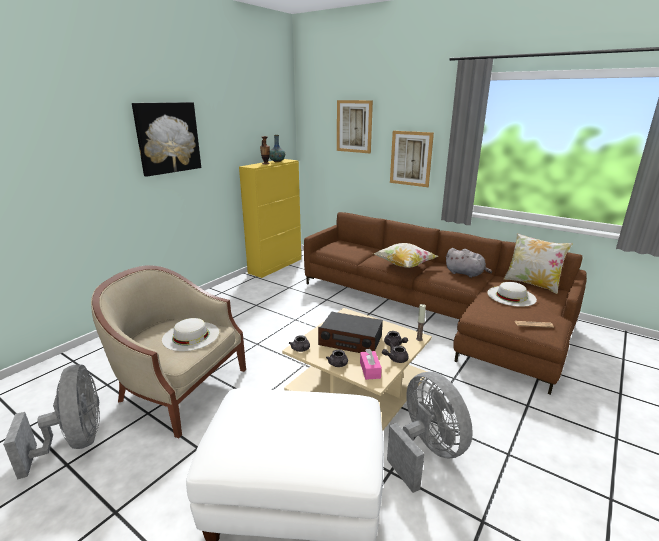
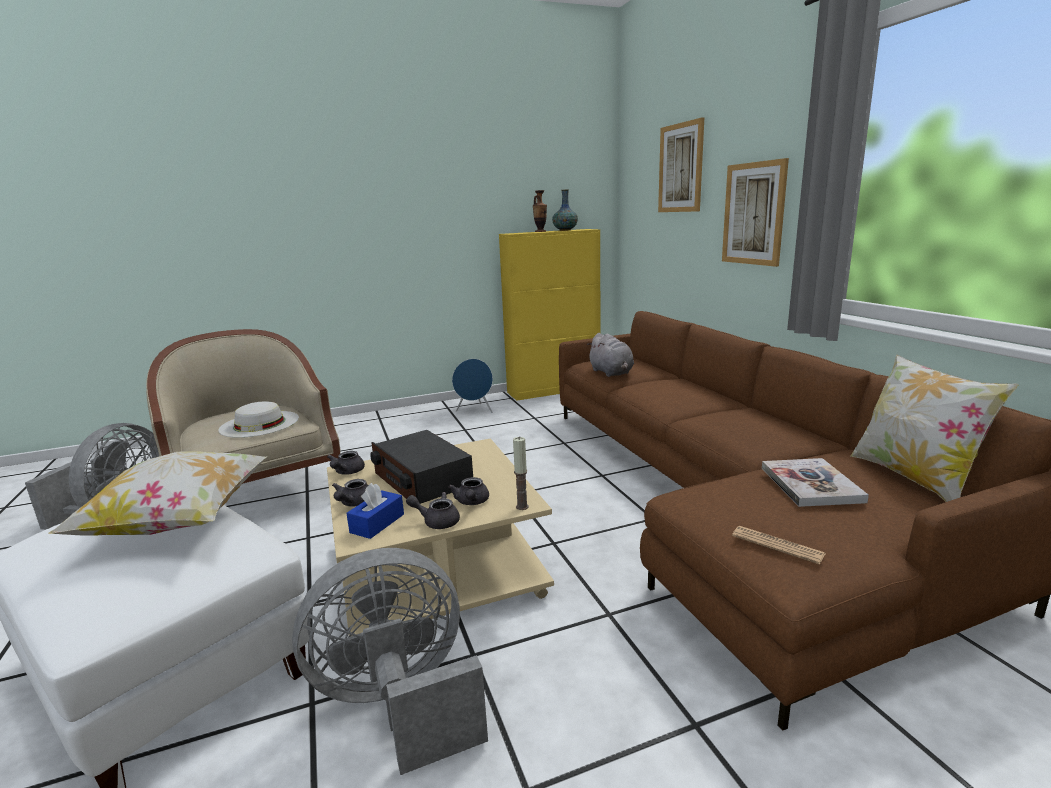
camera: 35 degrees right, 5 degrees down
picture [132,102,201,177] -> none
pink tissue box [360,349,382,380] -> blue tissue box [346,483,404,539]
pillow [373,243,438,268] -> pillow moved to [48,451,267,536]
grey fan [387,372,473,493] -> grey fan turned 120 degrees counterclockwise [292,548,488,775]
grey plush toy [446,248,492,278] -> grey plush toy moved to [587,333,634,377]
white hat [487,282,537,307] -> book [762,458,869,507]
none -> blue speaker [452,359,493,413]

